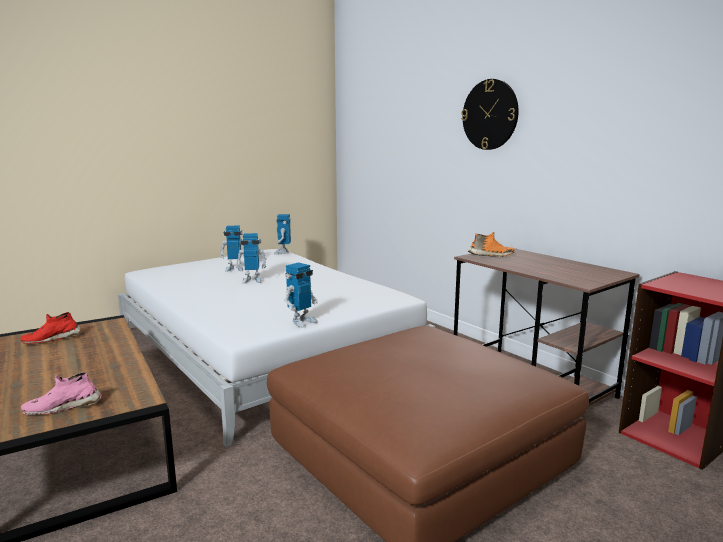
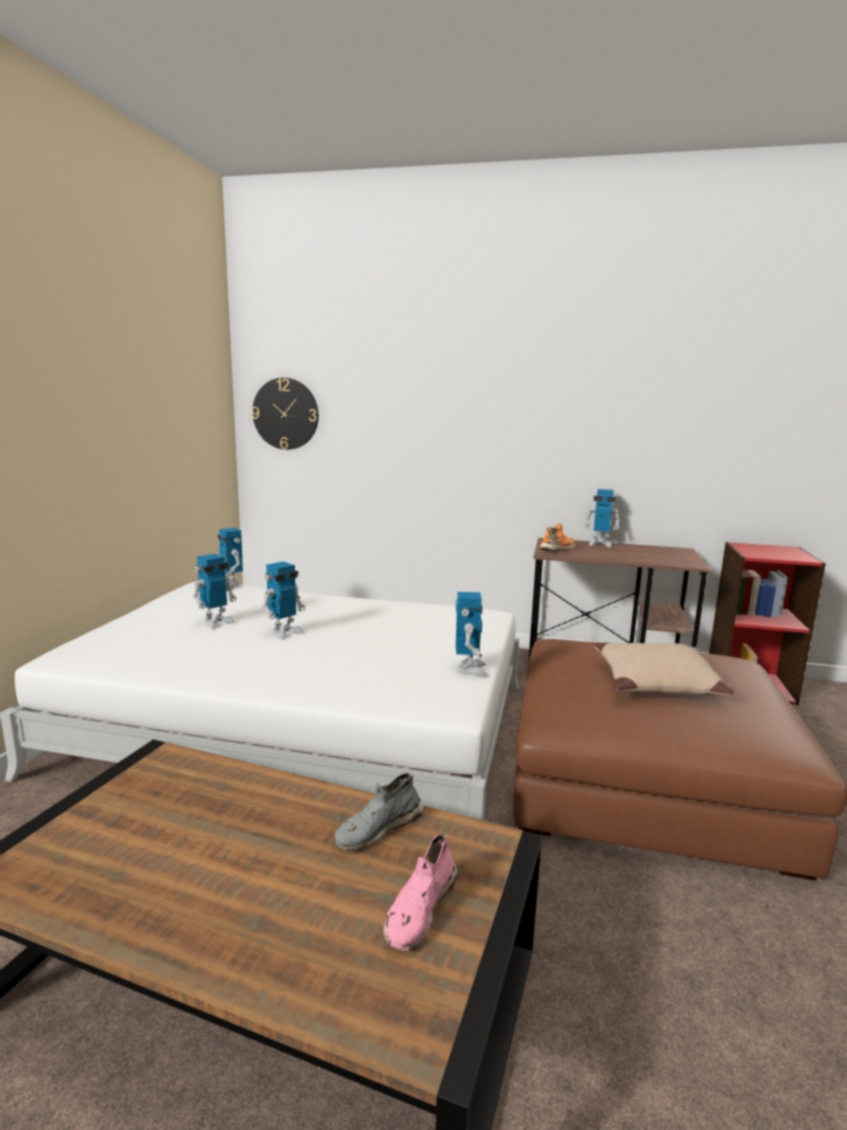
camera: 40 degrees left, 0 degrees up
red shoe [20,312,82,344] -> none
wall clock [461,79,519,150] -> wall clock moved to [252,378,319,450]
none -> grey shoe [334,773,425,851]
none -> toy robot [584,489,620,548]
none -> beige pillow [594,643,733,696]

